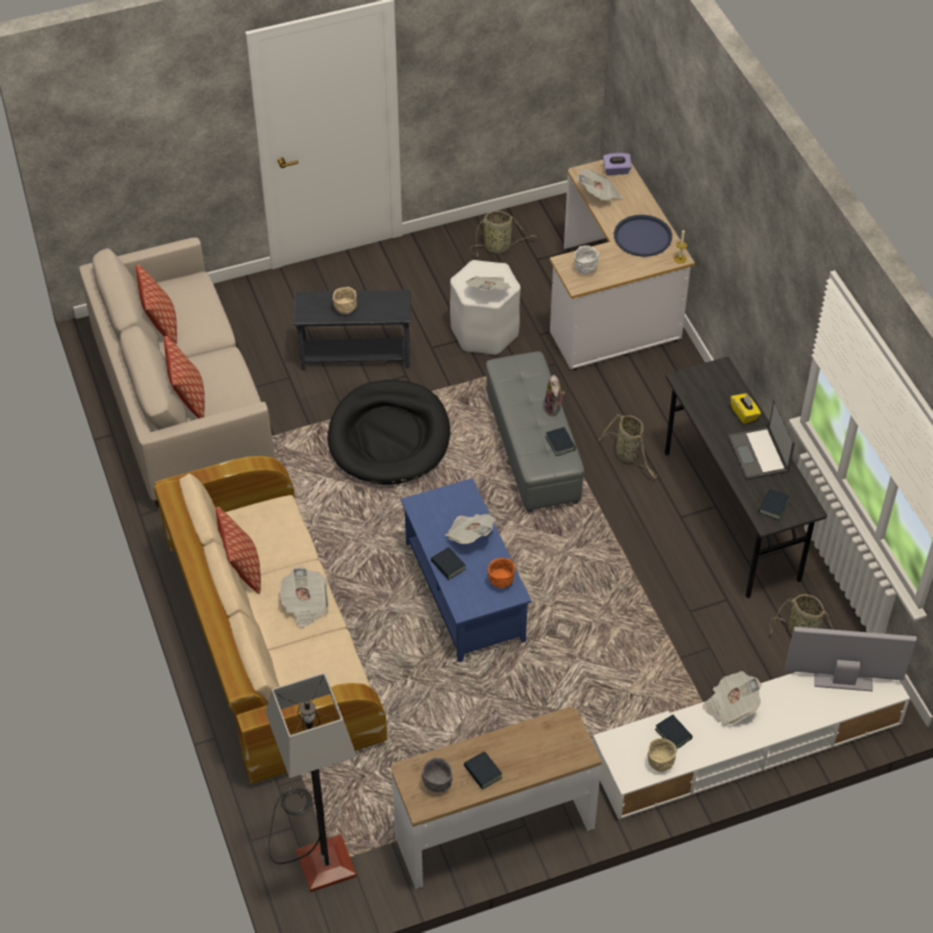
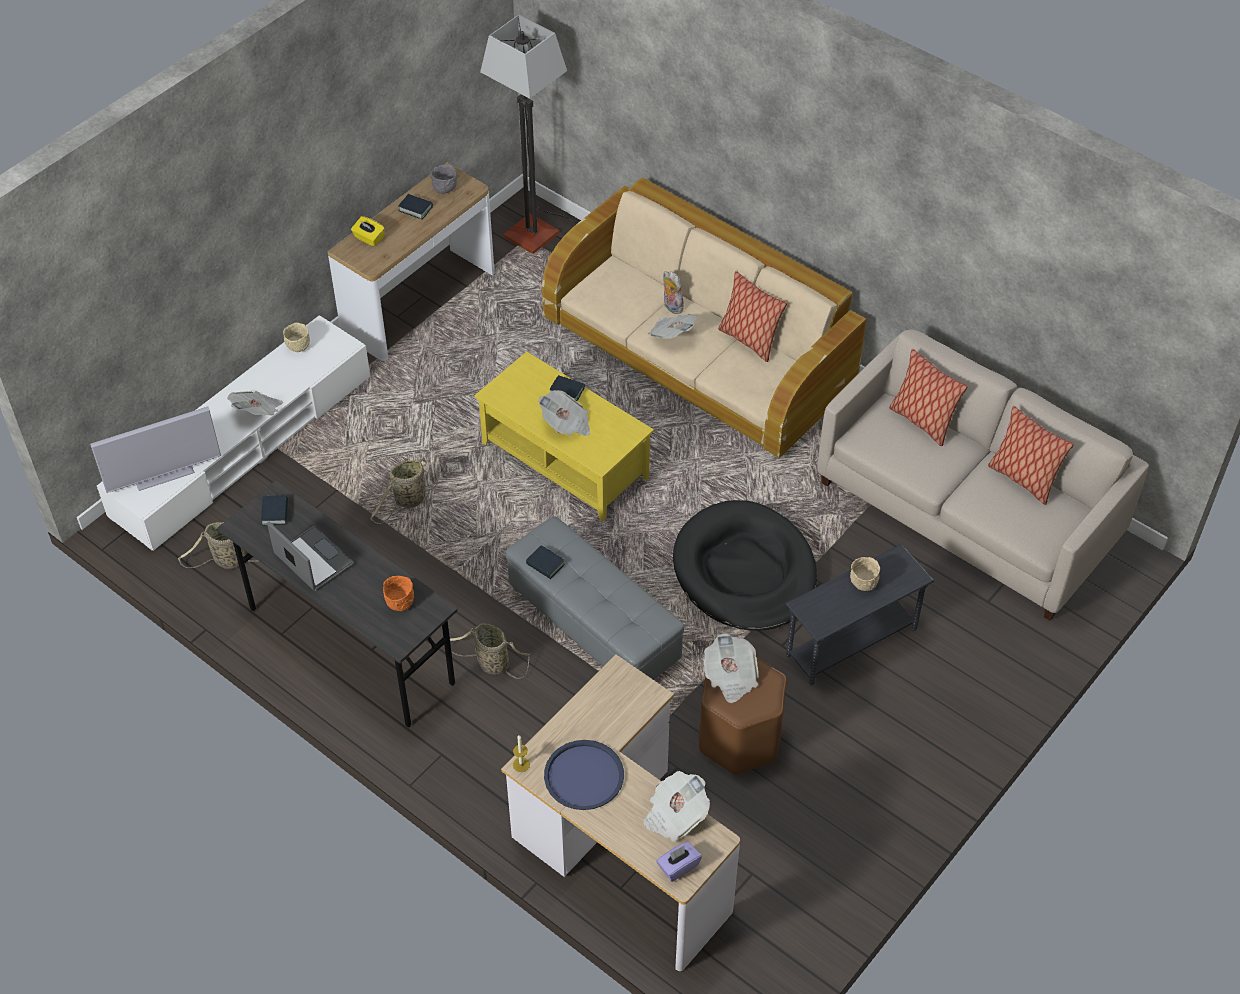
camera: 150 degrees right, 0 degrees up
blue coffee table [401,478,531,662] -> yellow coffee table [474,352,654,521]
white stool [450,260,521,355] -> brown stool [699,657,787,775]
basket [470,211,537,257] -> basket moved to [370,457,438,524]
orange bowl [487,558,515,588] -> orange bowl moved to [383,576,414,611]
plush toy [544,375,565,416] -> plush toy moved to [664,271,684,314]
white bowl [574,245,600,274] -> none
book [655,714,693,749] -> none
yellow tissue box [730,393,761,424] -> yellow tissue box moved to [351,216,385,247]

